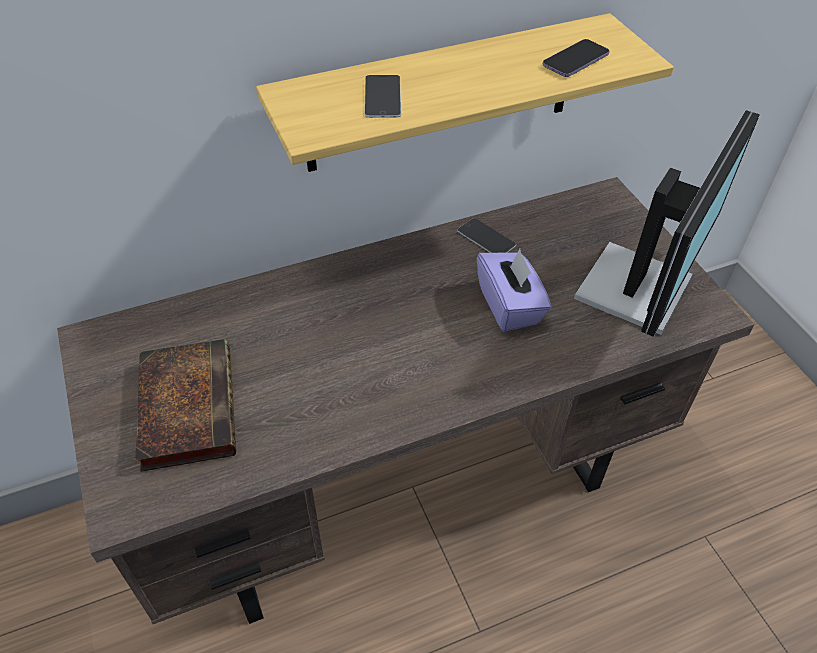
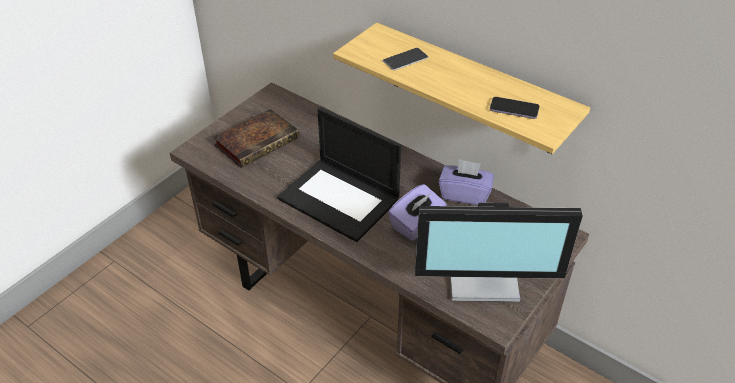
camera: 60 degrees right, 5 degrees down
phone [457,218,516,253] -> purple tissue box [439,159,494,205]
none -> laptop [277,107,401,242]

